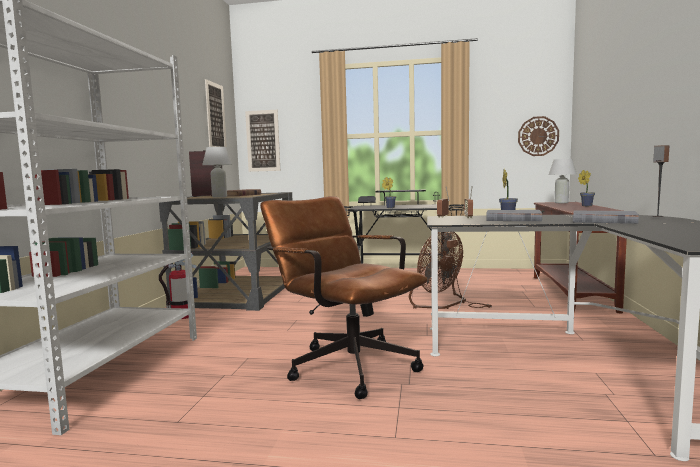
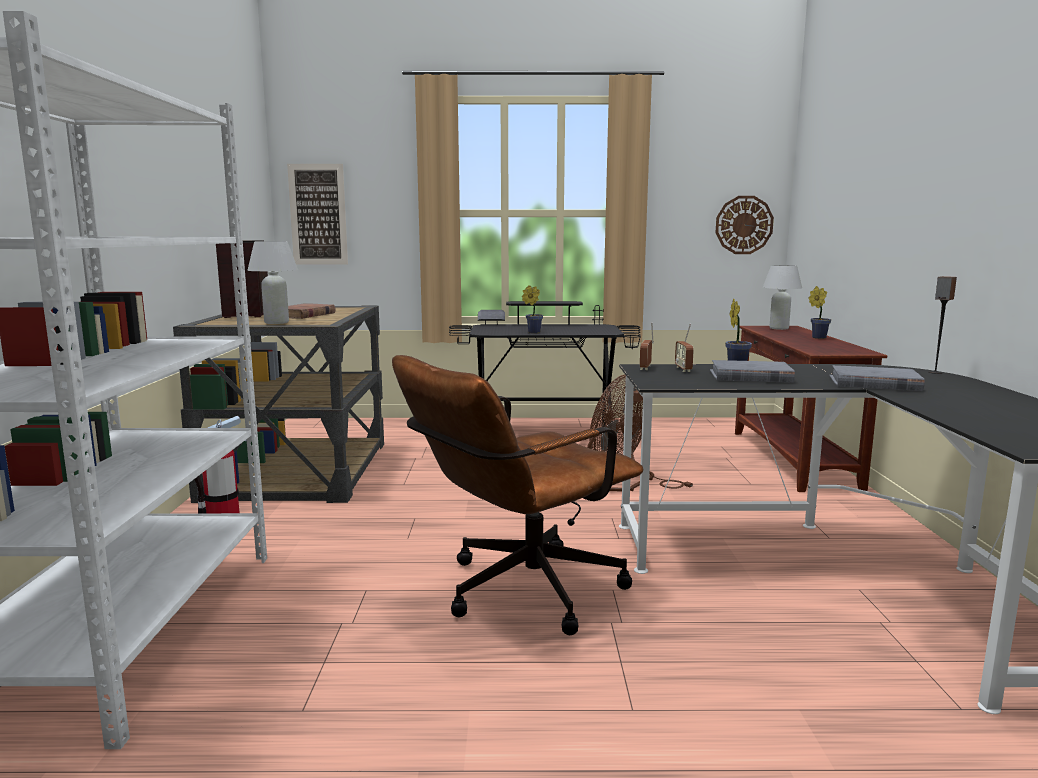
camera: 10 degrees left, 5 degrees up
picture [205,79,227,147] -> none
brown office chair [260,196,428,399] -> brown office chair turned 75 degrees counterclockwise [392,355,643,635]

